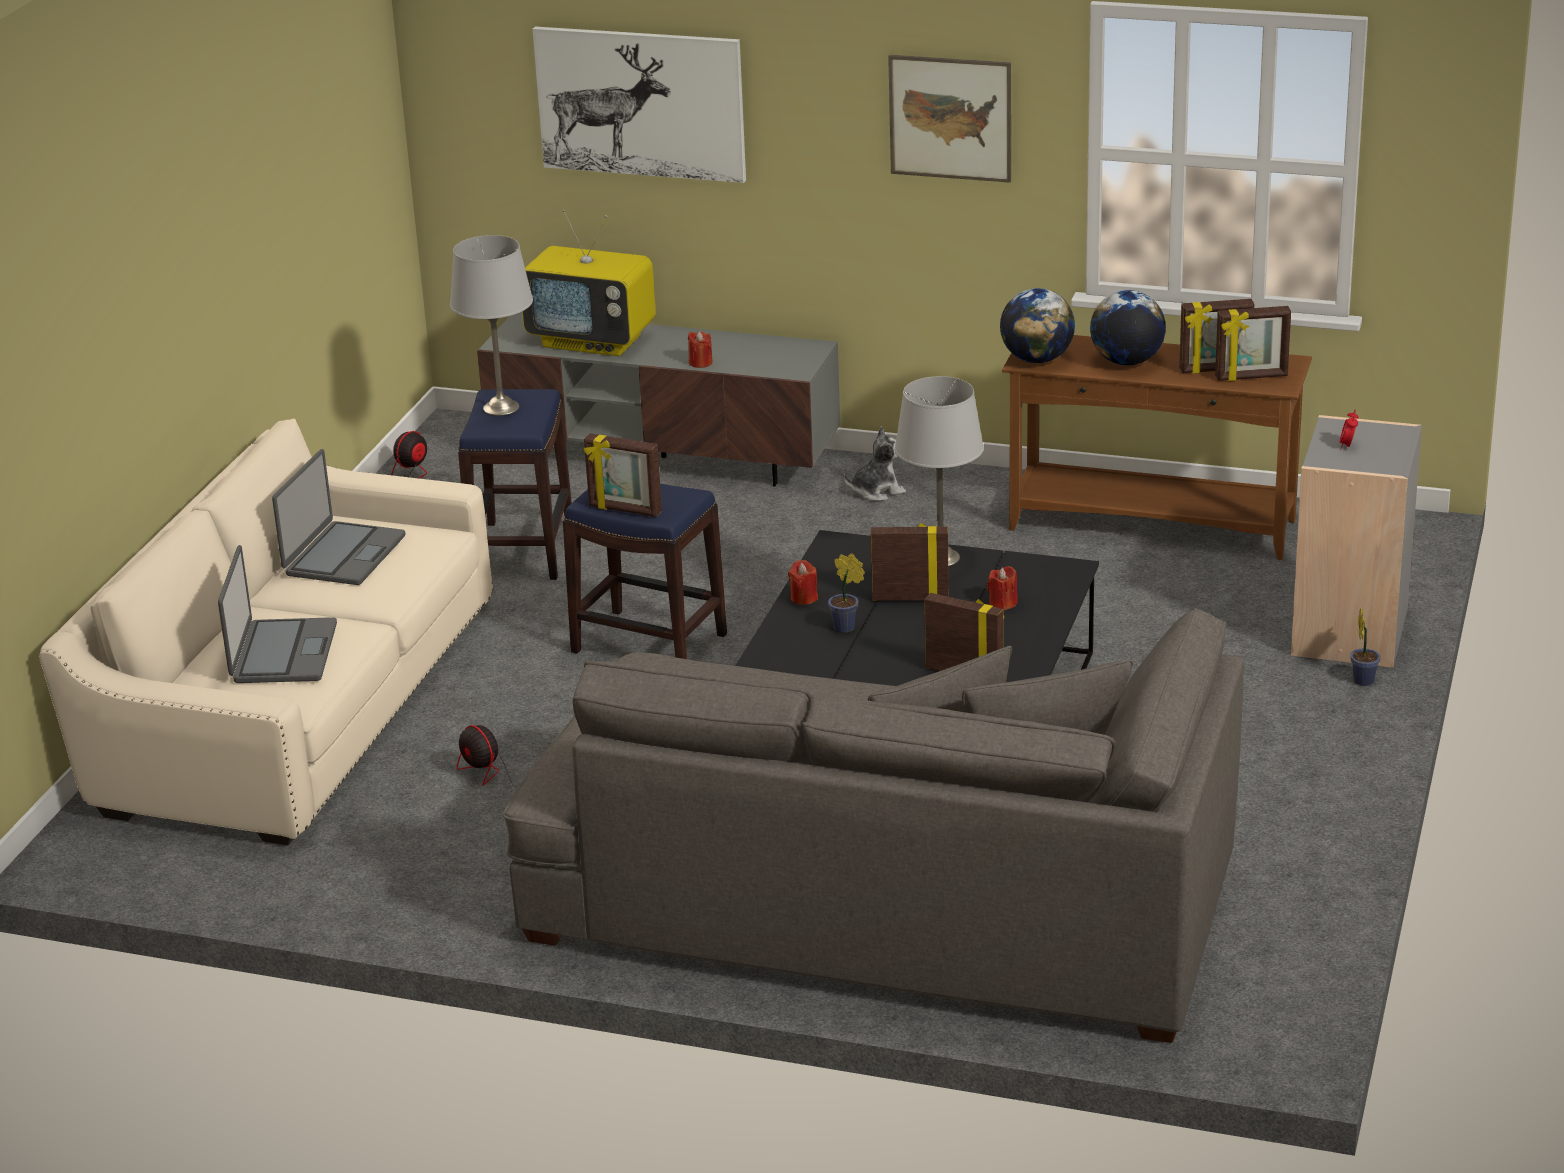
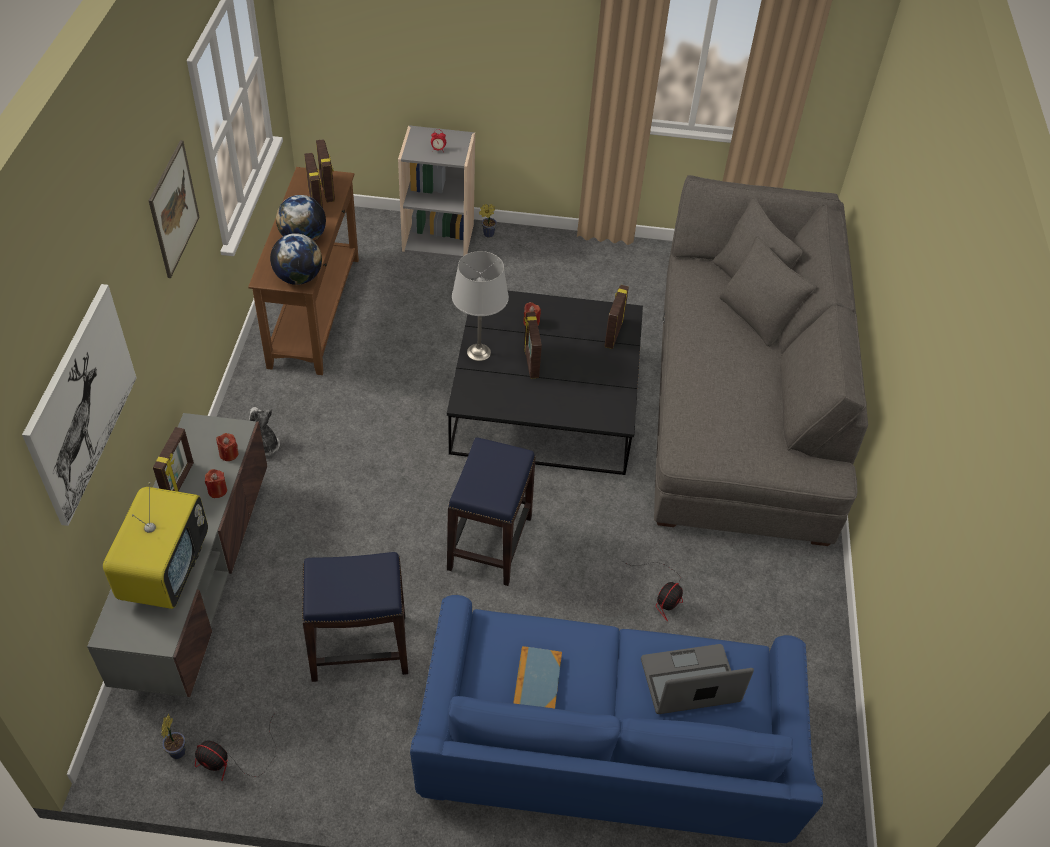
camera: 105 degrees left, 20 degrees up
beige sofa [39,418,493,845] -> blue sofa [410,595,823,843]
laptop [272,449,405,585] -> book [513,646,562,708]
grey table lamp [450,235,533,416] -> none
picture frame [584,433,662,517] -> picture frame moved to [153,427,194,492]
red candle [788,560,818,605] -> red candle moved to [216,433,238,461]
potted plant [828,553,865,632] -> potted plant moved to [161,714,186,759]

